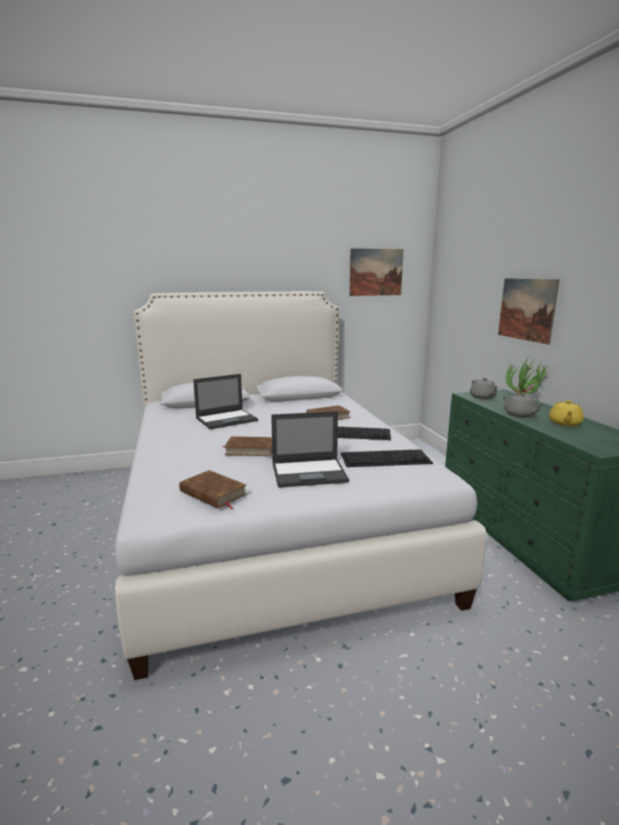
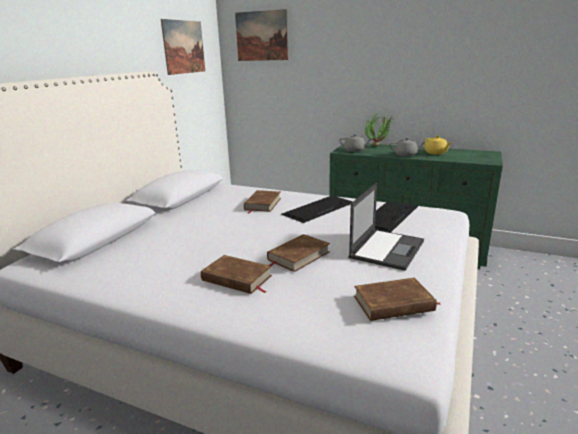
camera: 50 degrees left, 5 degrees up
laptop [193,374,258,429] -> none
picture [498,278,560,345] -> picture moved to [235,9,289,61]
none -> brown book [201,255,272,294]

